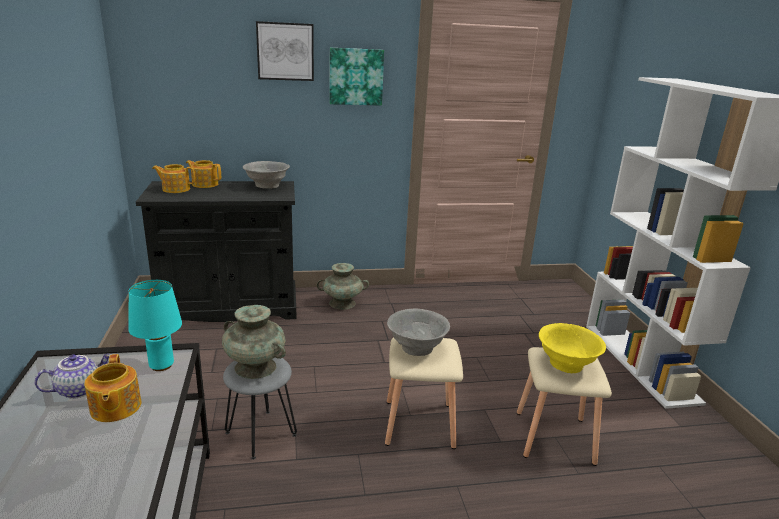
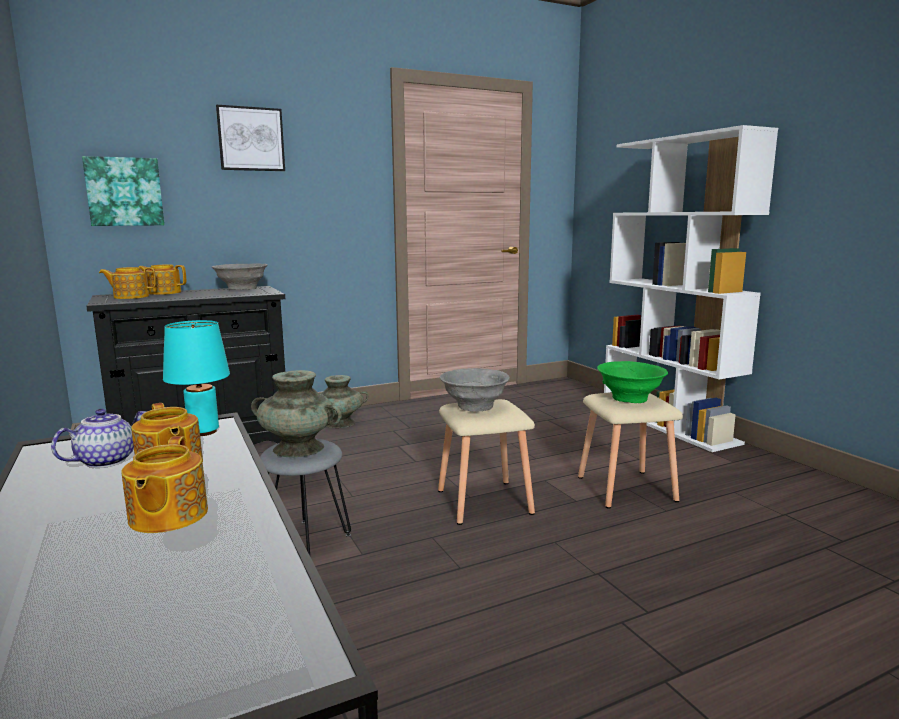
camera: 15 degrees left, 10 degrees down
picture [329,48,384,106] -> picture moved to [82,156,164,226]
yellow bowl [539,323,606,373] -> green bowl [597,361,668,403]
none -> teapot [121,436,208,533]

